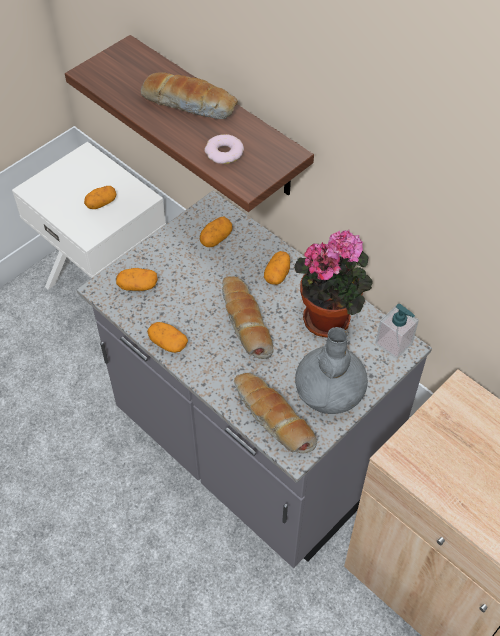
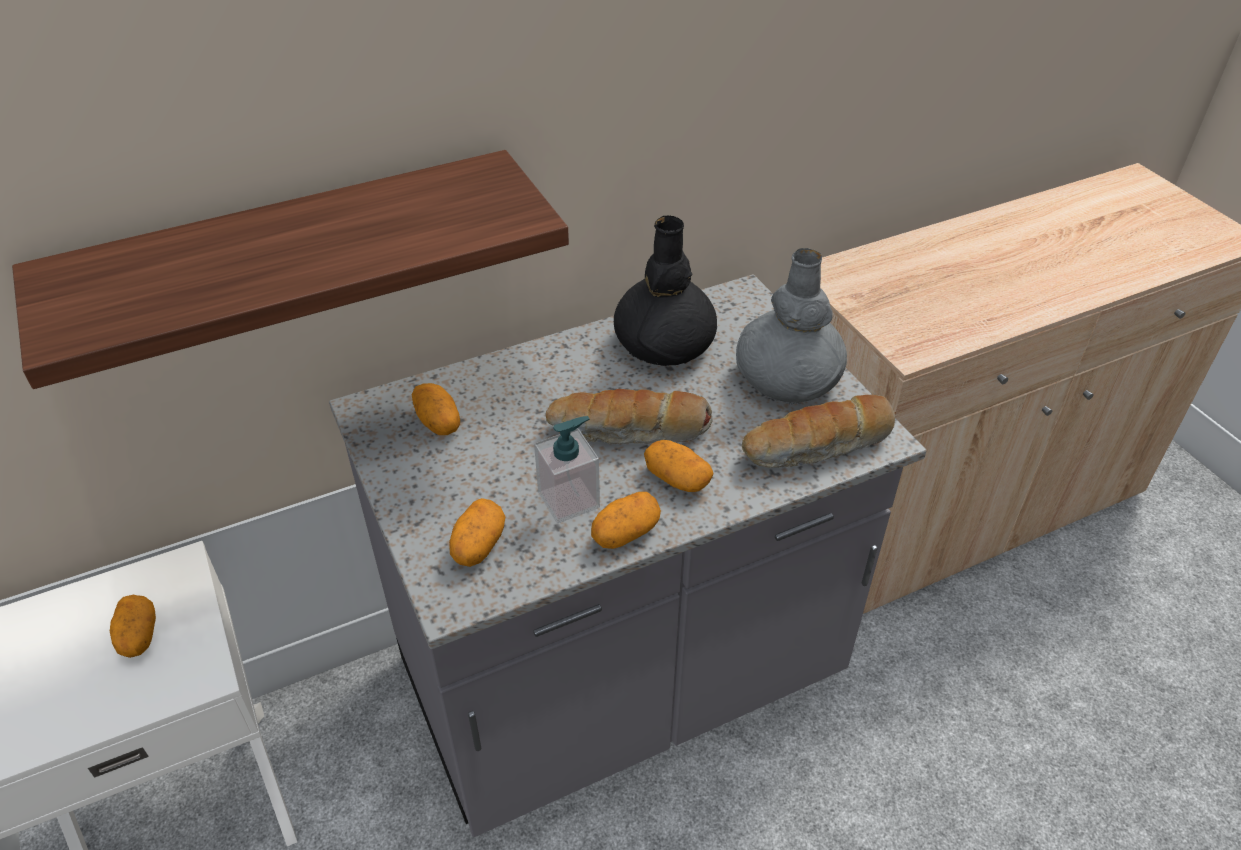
camera: 70 degrees left, 10 degrees down
bread [141,72,238,119] -> none
donut [204,134,244,164] -> none
potato [264,251,290,285] -> potato moved to [644,440,713,492]
potted plant [294,230,373,338] -> black vase [614,215,717,366]
soap dispenser [375,304,419,359] -> soap dispenser moved to [534,416,600,524]

